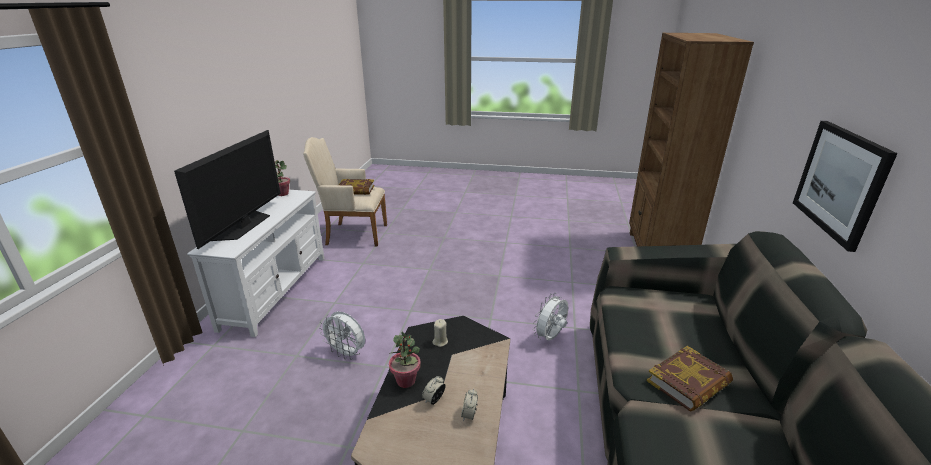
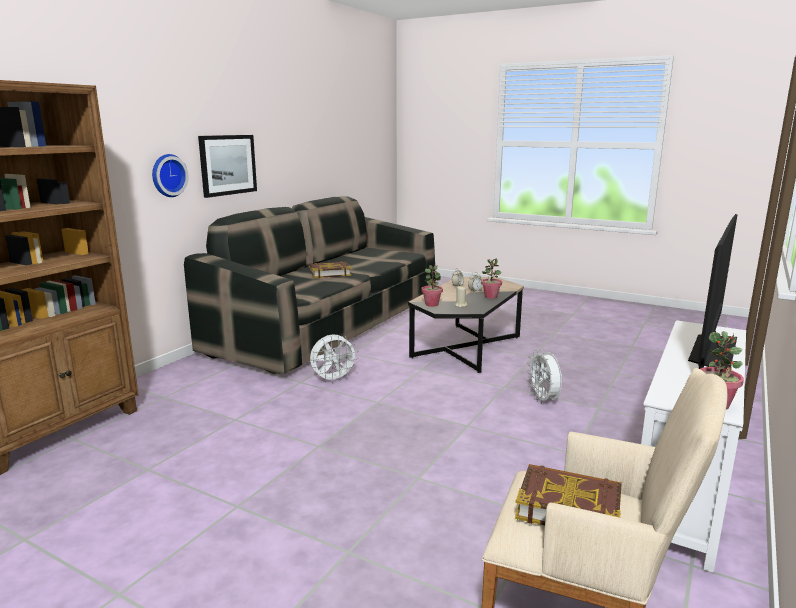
camera: 160 degrees left, 10 degrees down
white fan [319,311,365,360] -> white fan turned 150 degrees counterclockwise [527,350,562,404]
none -> wall clock [152,154,189,197]
none -> potted plant [421,265,443,307]

